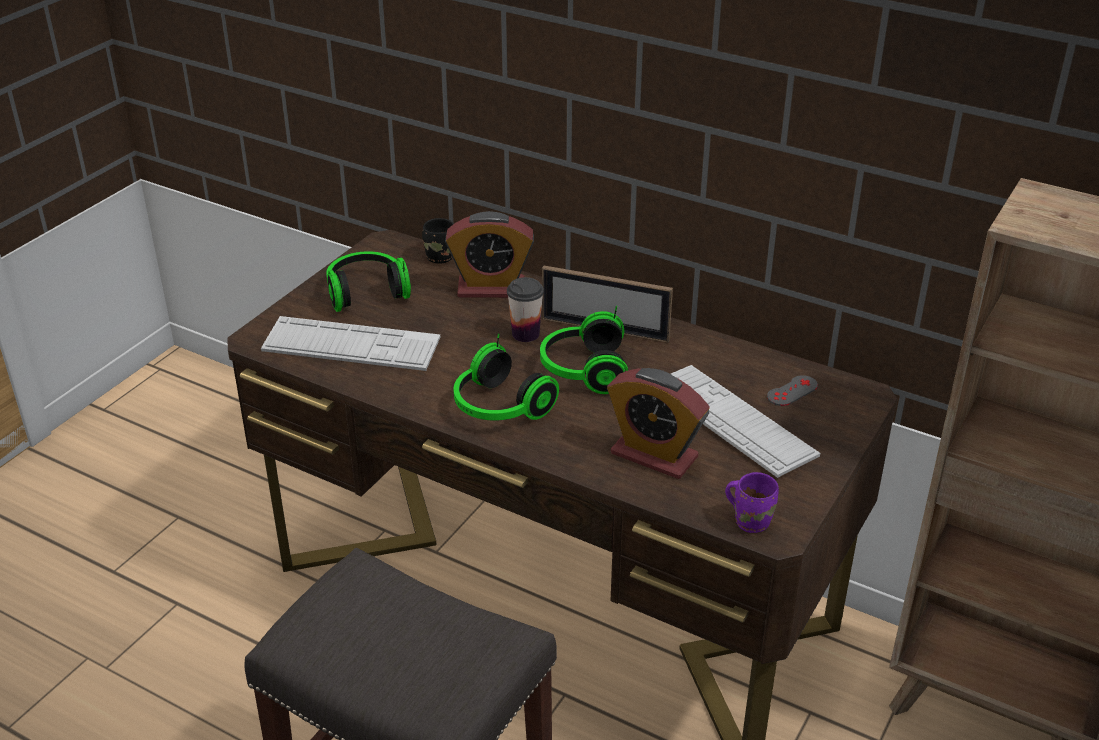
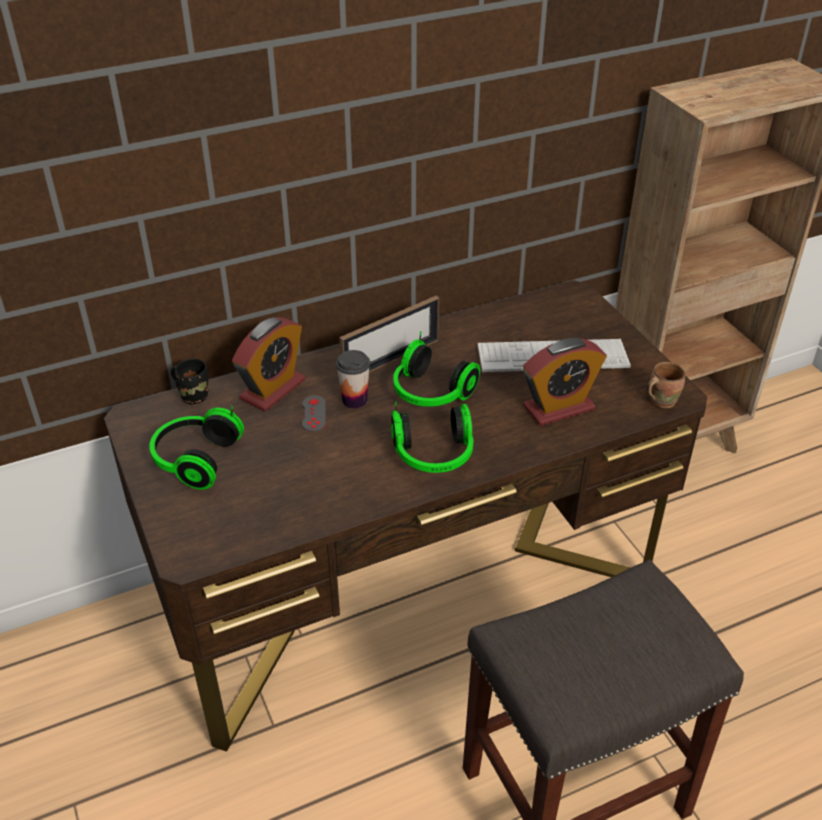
camera: 55 degrees left, 5 degrees up
keyboard [261,316,440,371] -> none
purple mug [725,472,779,533] -> brown mug [647,362,685,408]
grey game controller [767,375,818,406] -> grey game controller moved to [302,395,326,432]

